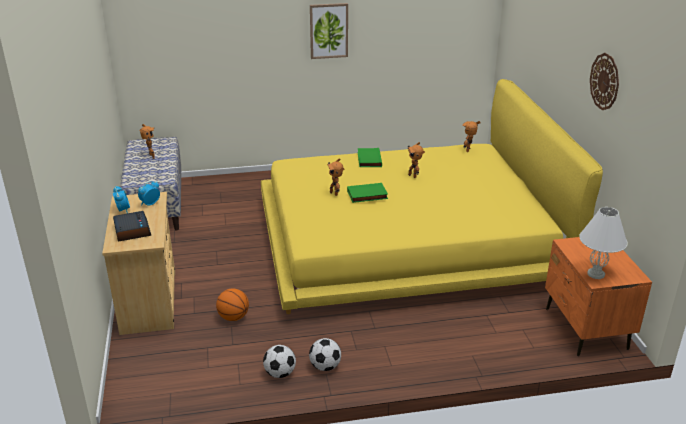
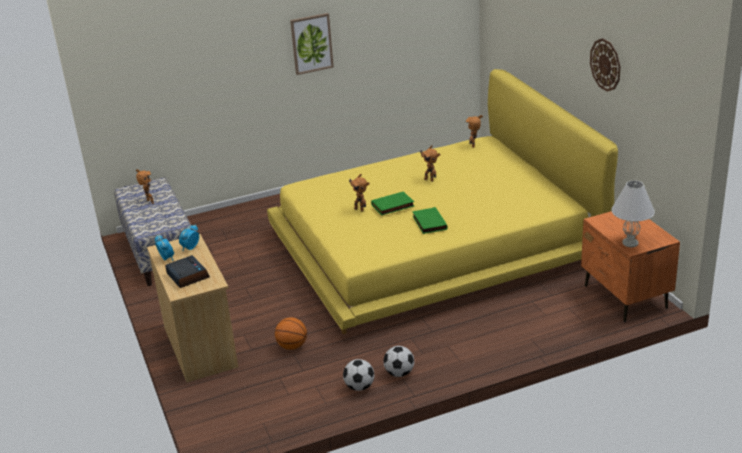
camera: 10 degrees left, 0 degrees up
green book [358,148,382,167] -> green book moved to [412,207,448,234]

